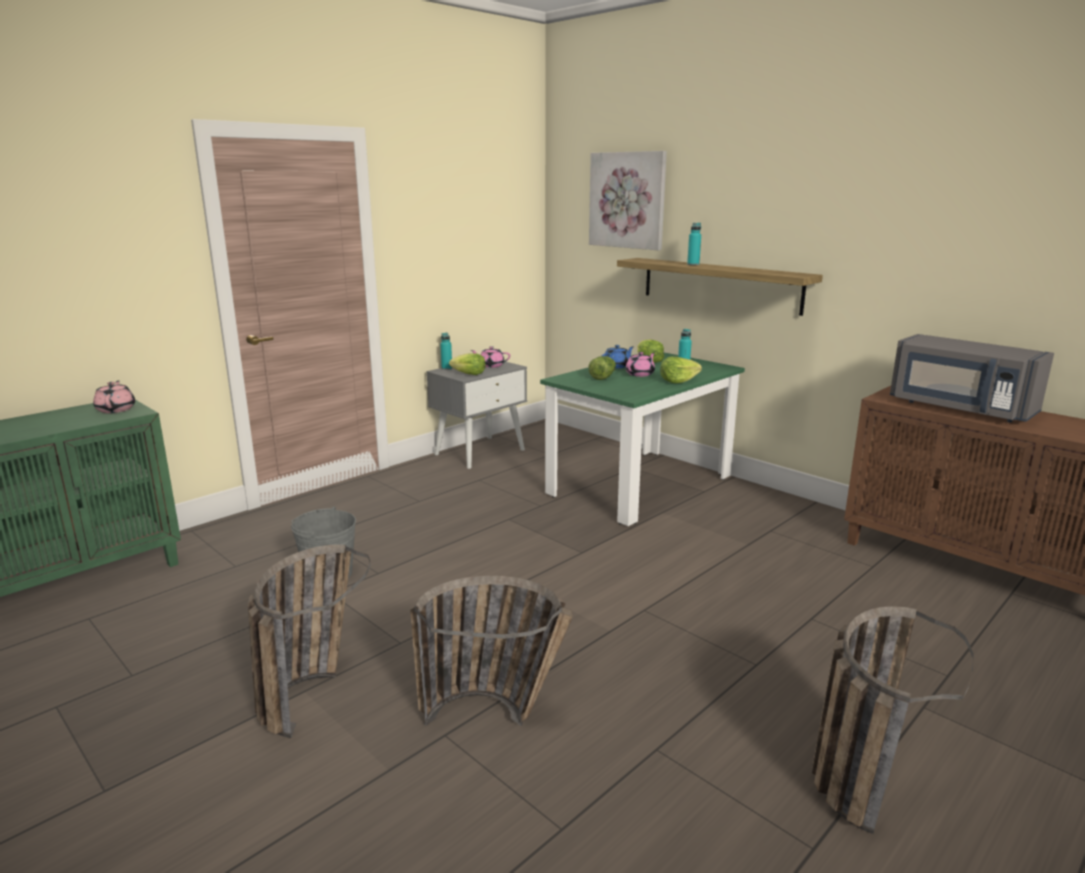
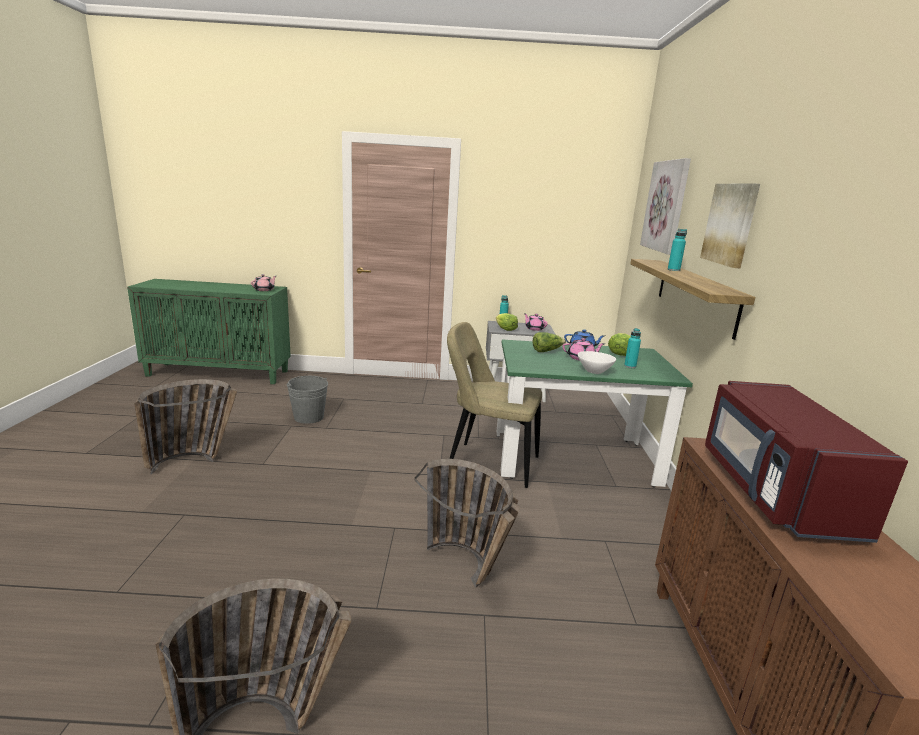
camera: 45 degrees right, 0 degrees up
basket [410,576,573,726] -> basket moved to [414,459,520,588]
lettuce [660,357,702,383] -> white bowl [578,351,616,374]
grey microwave [890,334,1054,422] -> red microwave [705,381,908,543]
none -> beige chair [447,322,542,488]
none -> picture [700,183,760,268]

